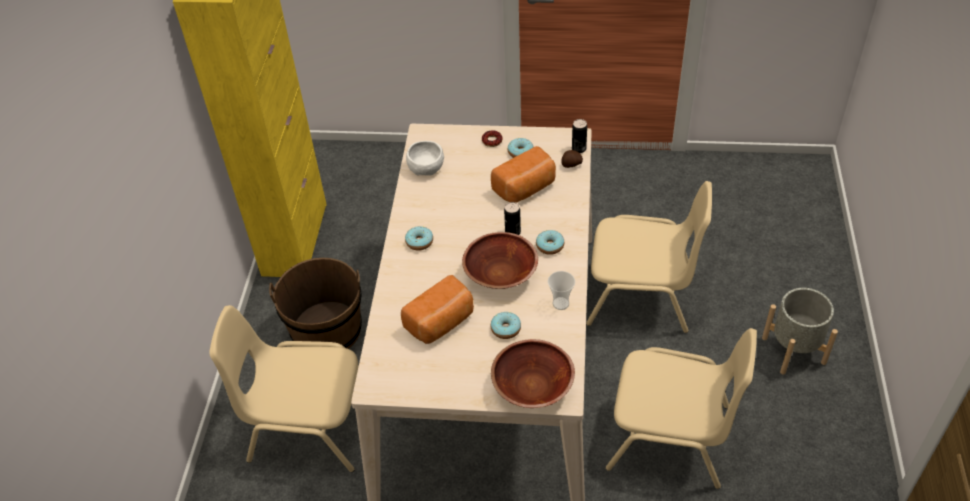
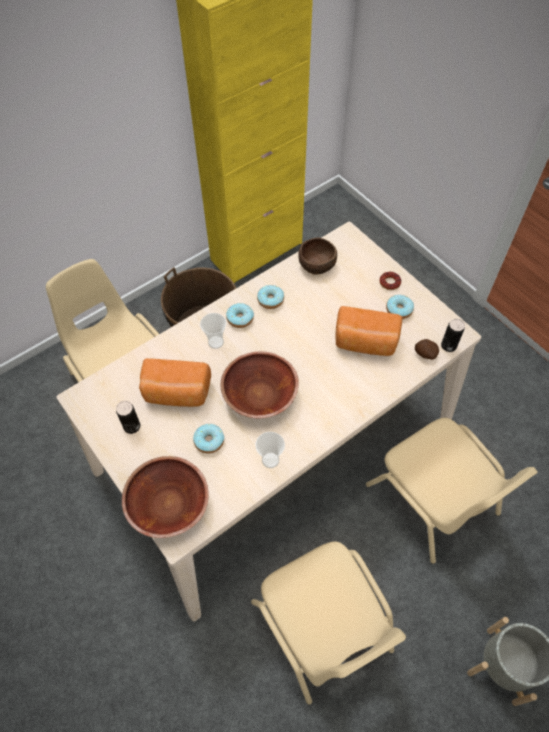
camera: 45 degrees right, 10 degrees up
white bowl [406,141,444,176] -> brown bowl [298,238,337,275]
can [504,202,521,235] -> can moved to [116,401,140,434]
donut [536,230,564,255] -> donut moved to [257,285,284,309]
none -> cup [200,313,226,349]

